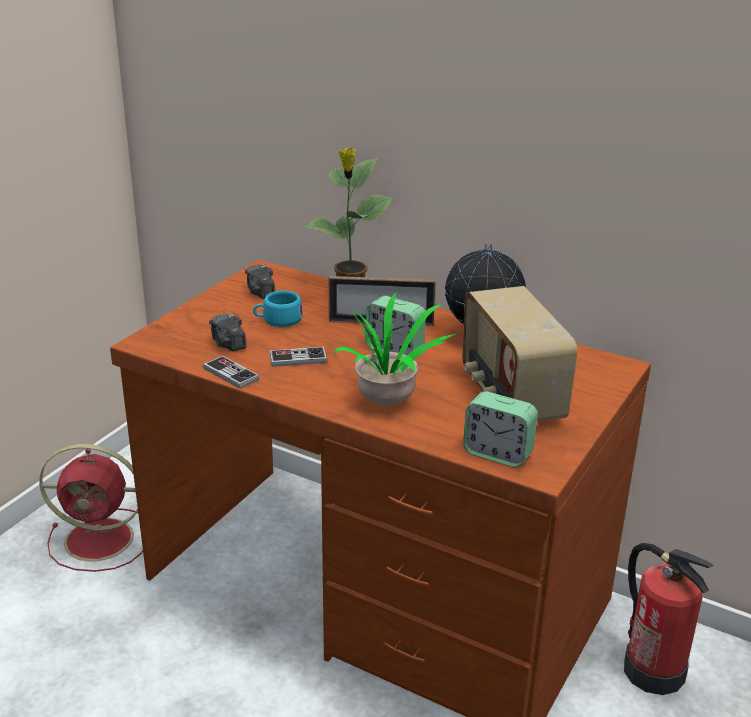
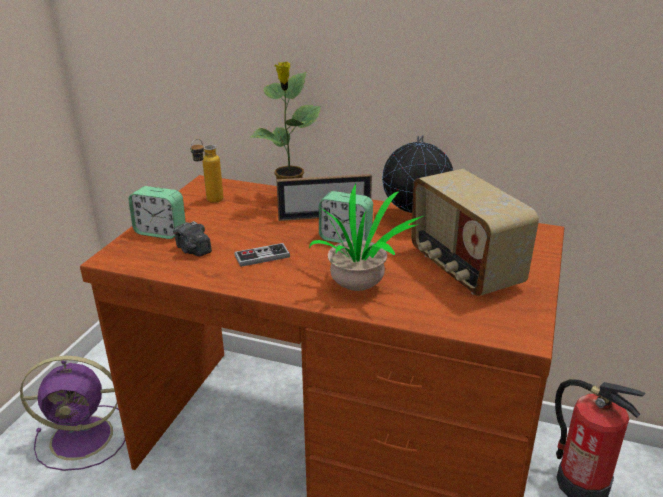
camera: 10 degrees left, 0 degrees up
red fan [39,444,143,572] -> purple fan [20,356,125,471]
game controller [203,356,260,389] -> none
camera [245,264,275,299] -> bottle [190,139,223,203]
turquoise cup [253,290,303,327] -> none
alarm clock [463,391,538,467] -> alarm clock moved to [128,186,186,239]

